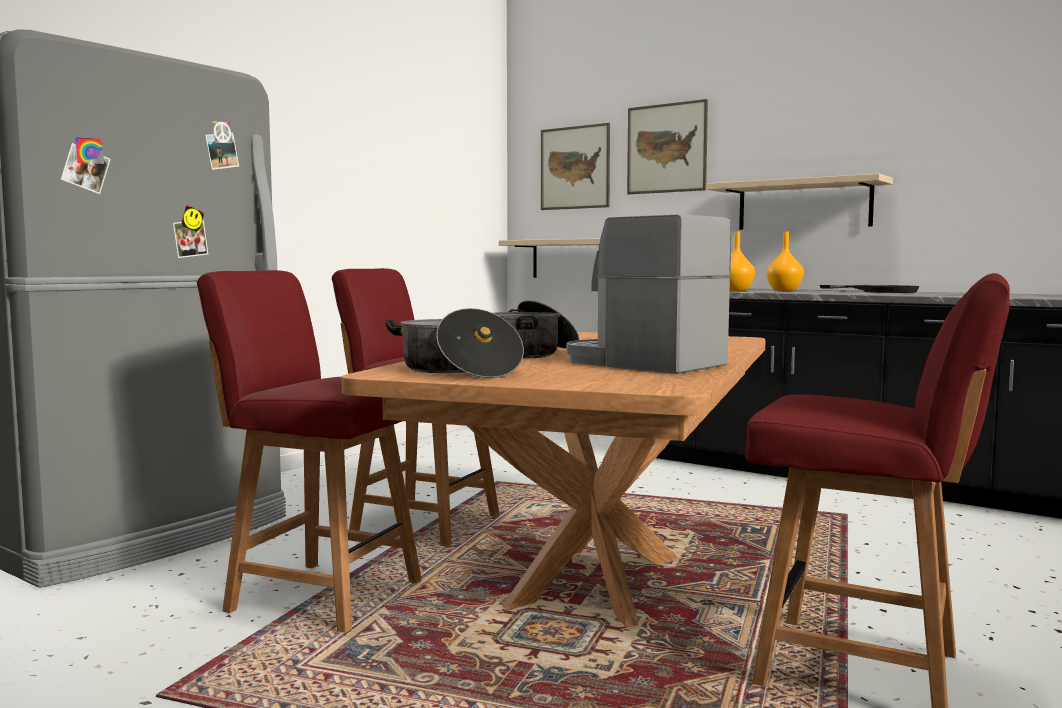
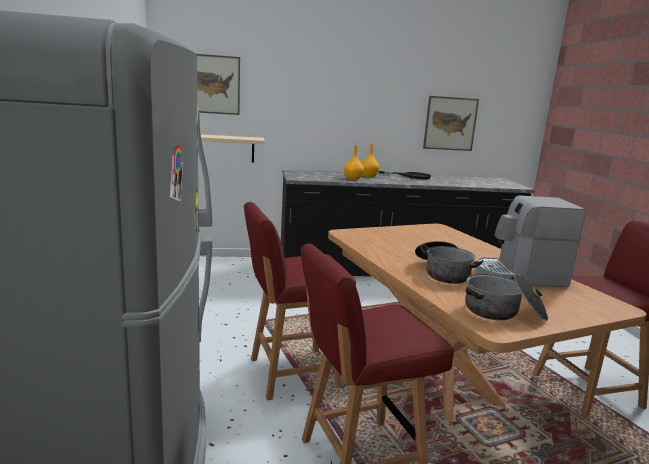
camera: 45 degrees left, 10 degrees up
picture [627,99,708,194] -> picture moved to [423,96,479,151]
beige shelf [706,174,893,229] -> none

